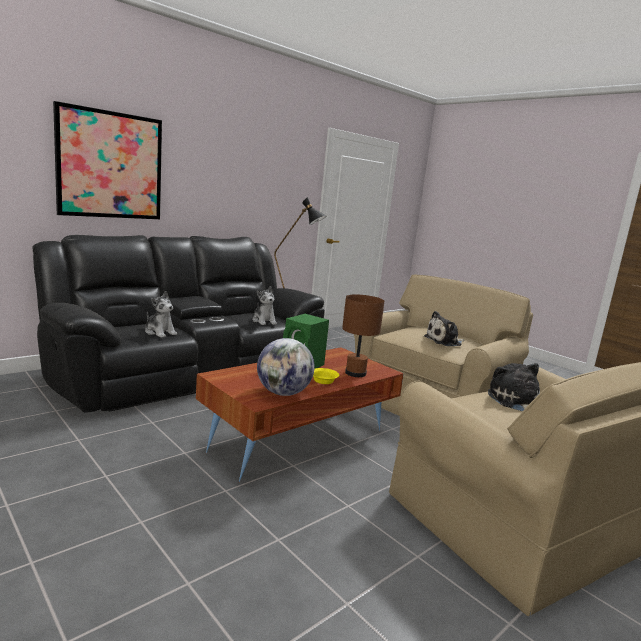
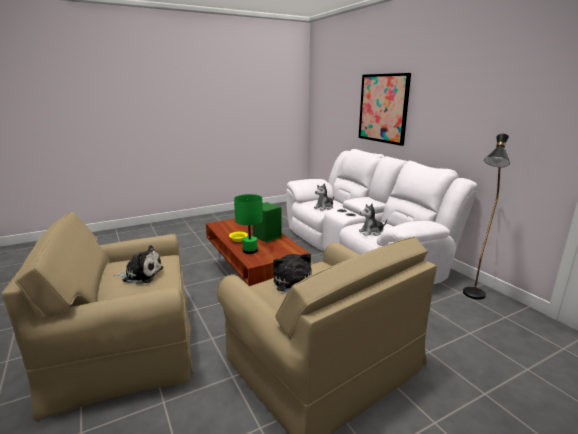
camera: 105 degrees right, 5 degrees up
black sofa [32,235,325,413] -> white sofa [286,149,477,285]
globe [257,338,315,396] -> none
brown table lamp [342,294,384,377] -> green table lamp [234,194,263,254]

